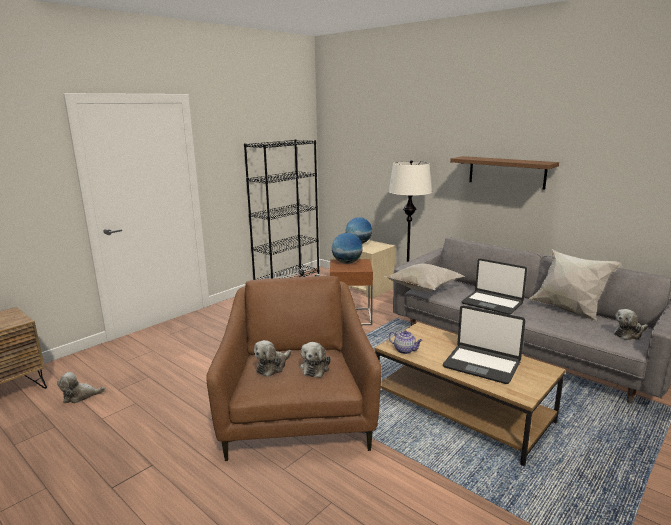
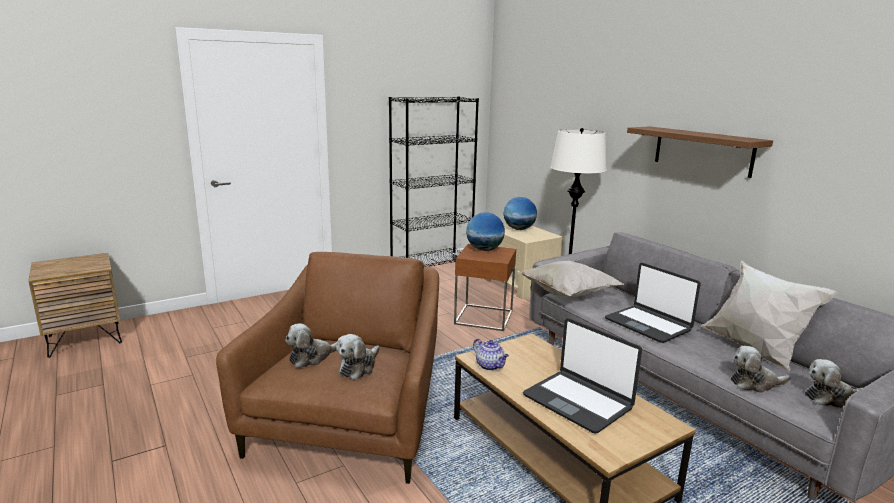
camera: 15 degrees right, 0 degrees up
plush toy [57,372,105,403] -> plush toy moved to [731,346,791,393]

